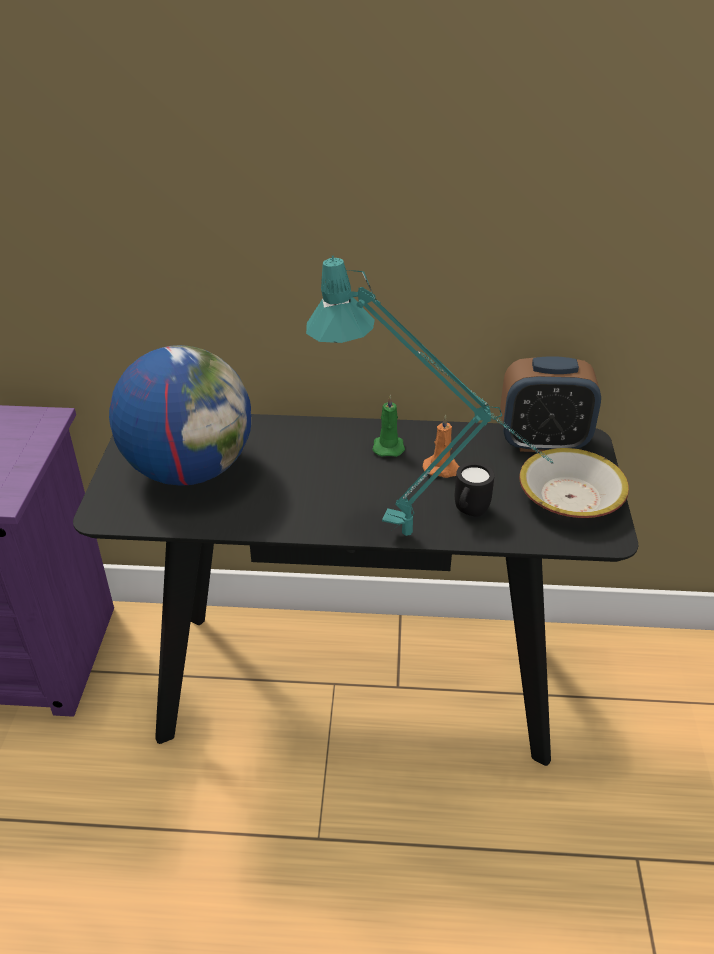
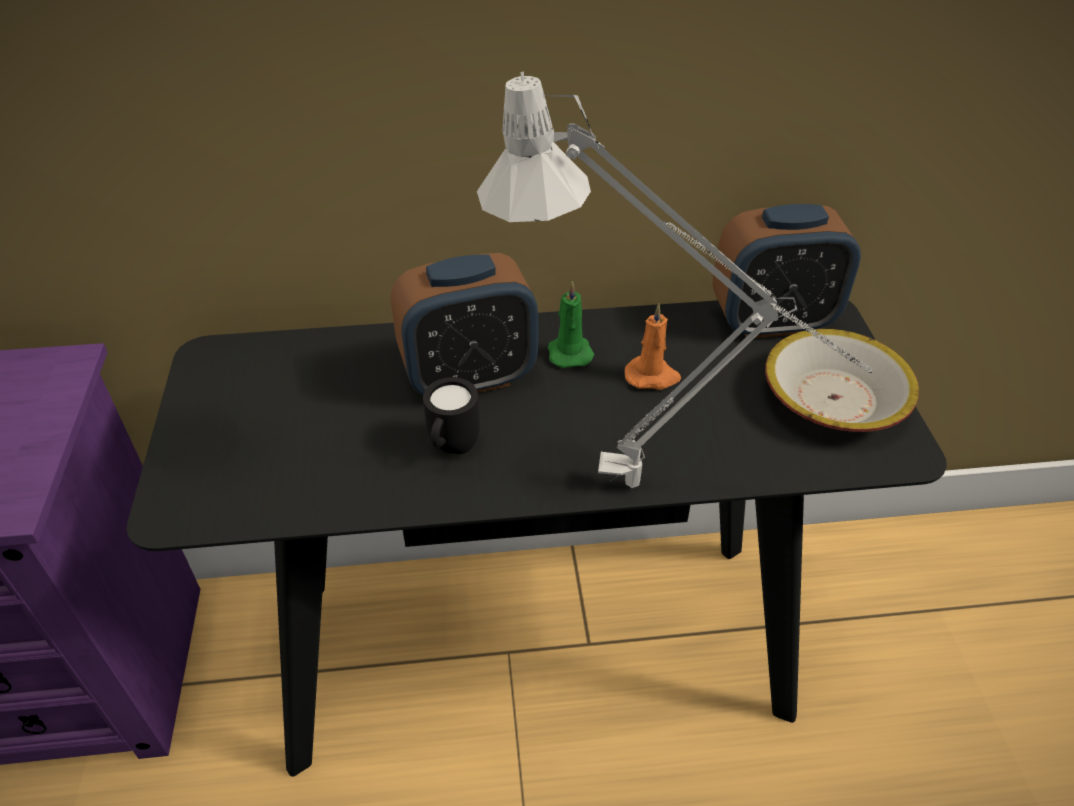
camera: 10 degrees left, 5 degrees up
globe [109,345,251,486] -> none
turquoise table lamp [306,256,554,536] -> grey table lamp [477,71,874,488]
black mug [455,462,495,517] -> black mug moved to [423,377,480,454]
none -> alarm clock [391,253,538,396]

